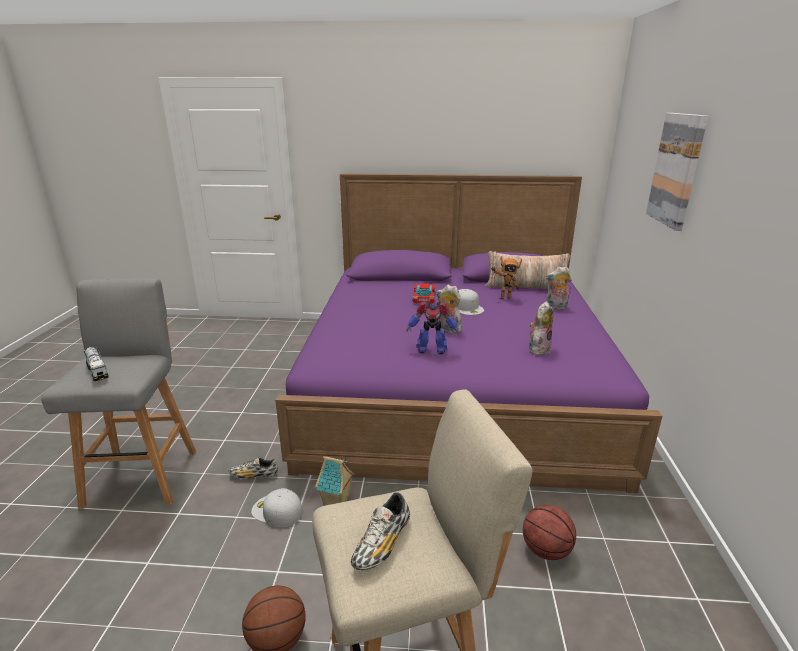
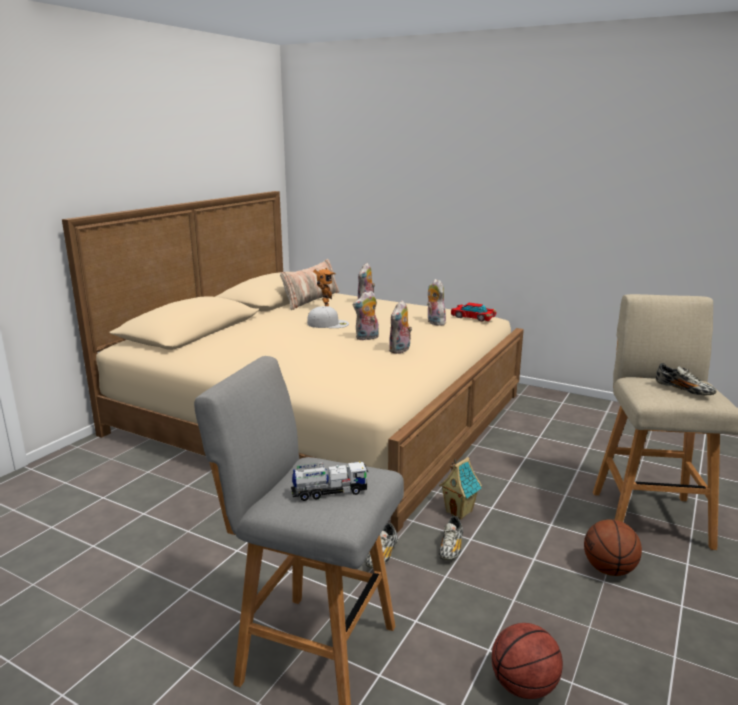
camera: 65 degrees left, 5 degrees down
white cap [251,488,303,527] -> shoe [439,516,463,560]
purple bed [275,173,662,493] -> beige bed [62,191,524,533]
toy robot [406,302,459,354] -> plush toy [389,300,412,354]
toy car [413,283,435,304] -> toy car moved to [451,303,497,322]
basketball [523,505,576,560] -> basketball moved to [492,623,563,699]
picture [646,113,708,231] -> none

